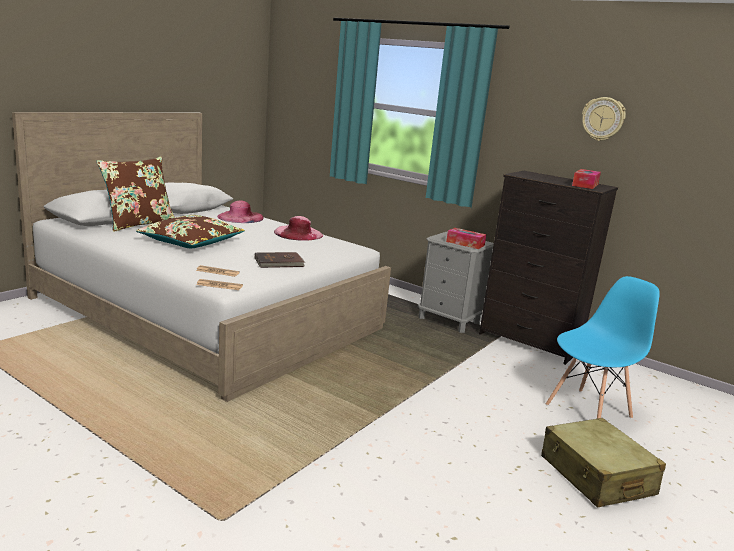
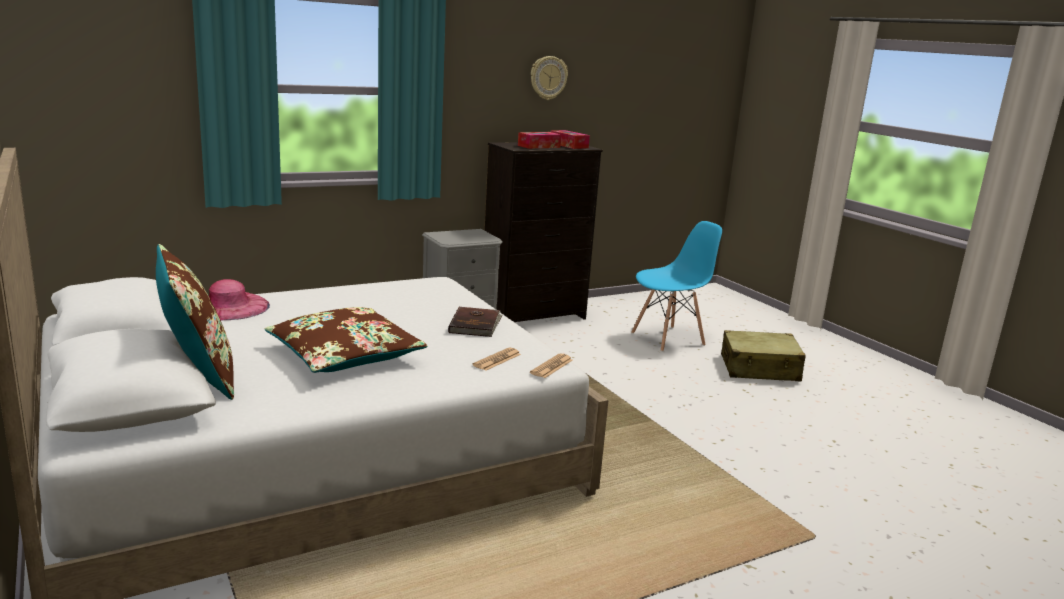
camera: 65 degrees left, 0 degrees up
pink hat [274,216,323,241] -> none
tissue box [446,228,486,249] -> tissue box moved to [518,132,561,149]
blue chair [546,276,660,419] -> blue chair turned 75 degrees clockwise [631,221,722,352]

